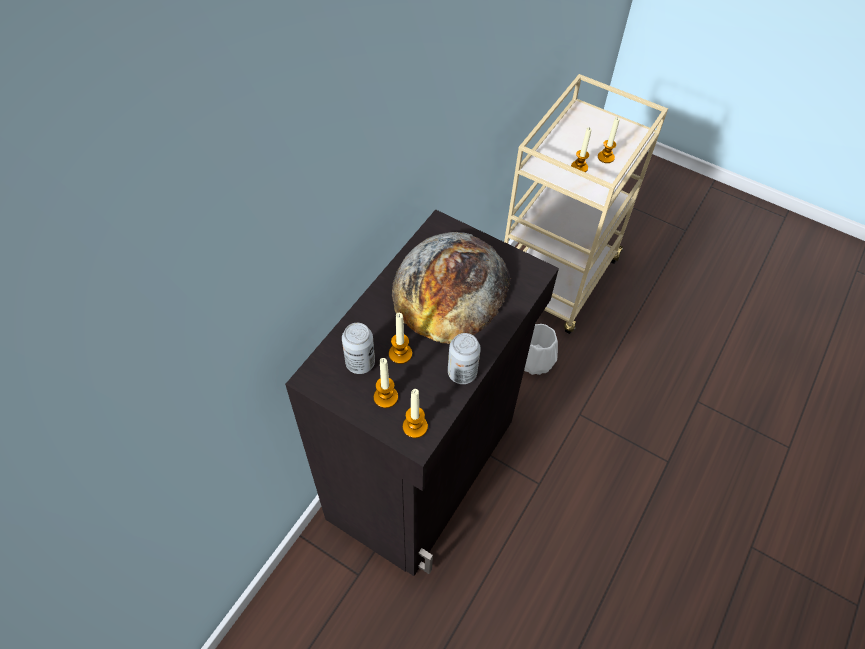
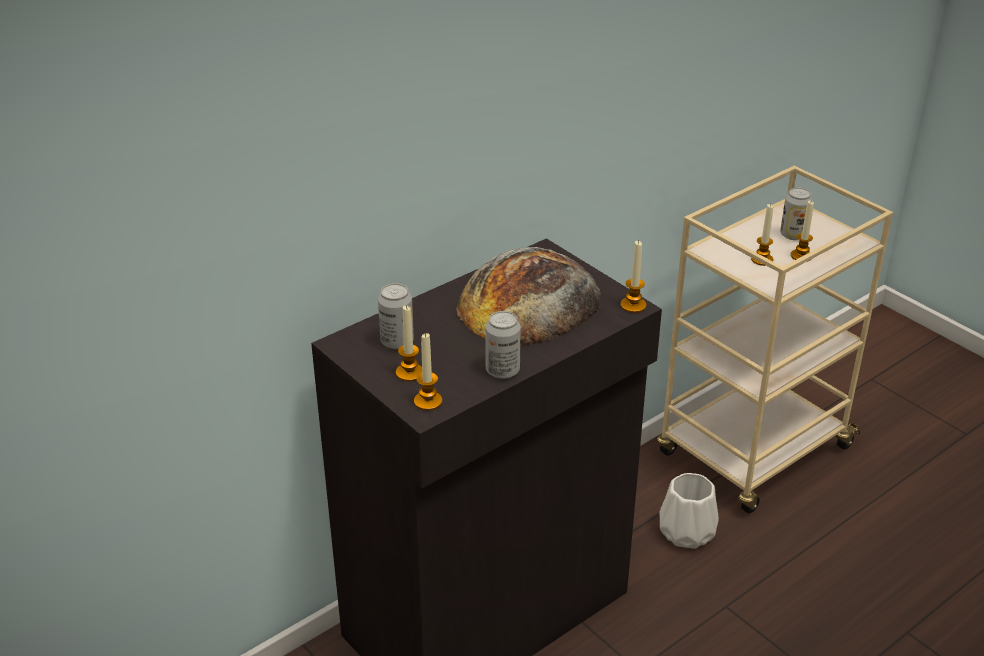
camera: 20 degrees right, 20 degrees down
candle [389,313,412,364] -> candle moved to [621,241,646,313]
none -> can [780,187,813,240]

